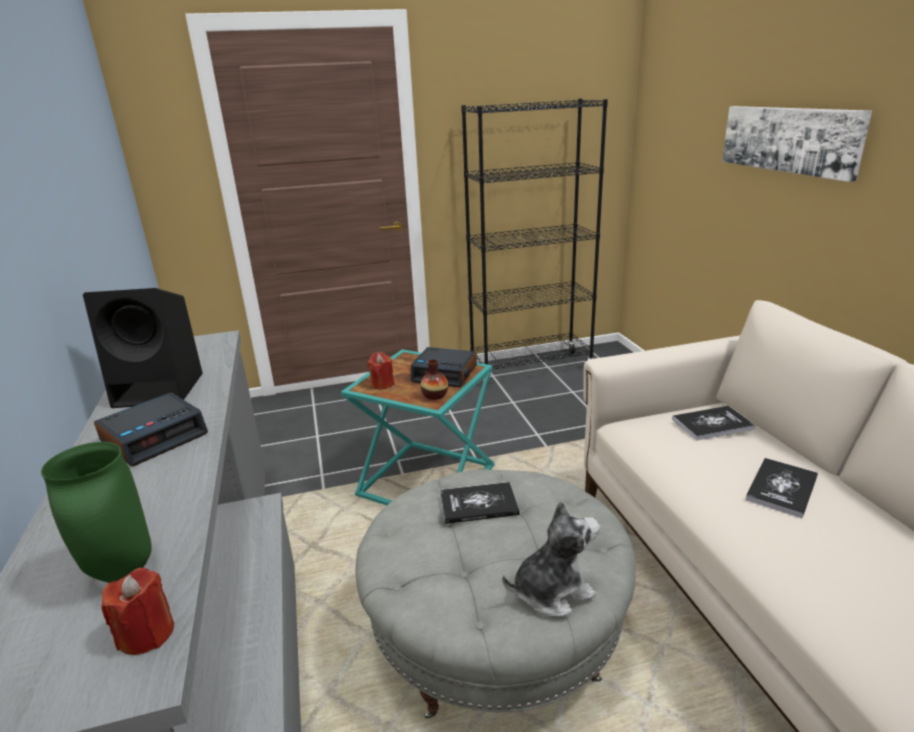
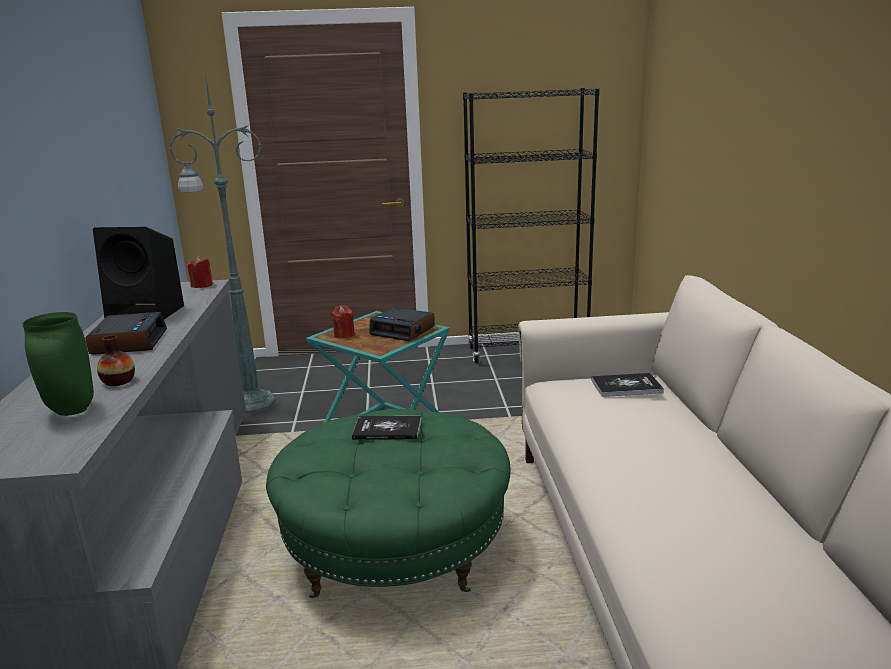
camera: 10 degrees right, 5 degrees down
alarm clock [94,392,208,466] -> alarm clock turned 60 degrees counterclockwise [85,312,167,355]
red candle [101,568,174,655] -> red candle moved to [188,256,213,288]
grey ottoman [355,470,635,718] -> green ottoman [266,409,510,598]
vase [421,359,448,400] -> vase moved to [97,335,135,386]
plush toy [502,500,600,616] -> none
picture [722,106,872,182] -> none
book [745,458,818,518] -> none
none -> green floor lamp [169,74,276,413]

